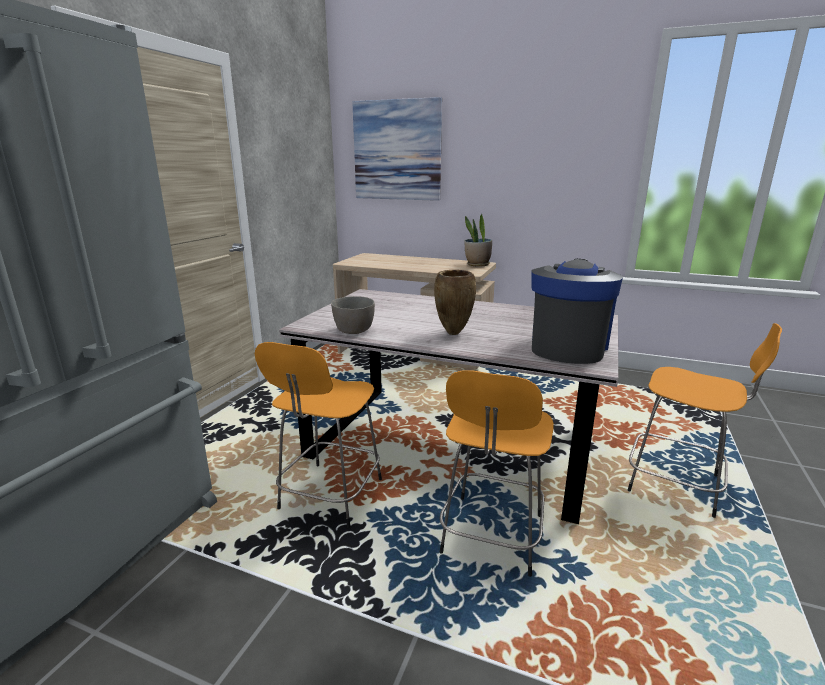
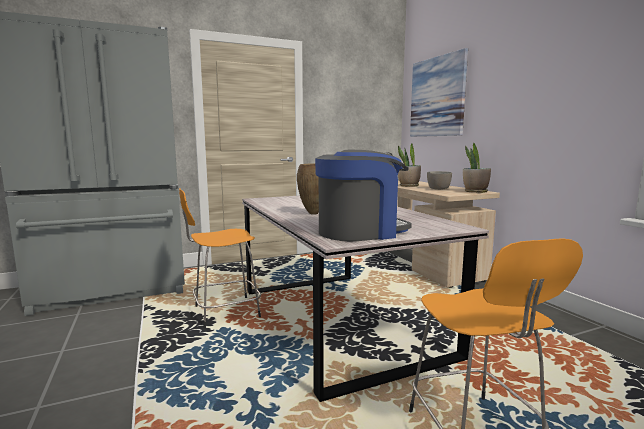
camera: 45 degrees right, 10 degrees down
grey bowl [331,296,375,334] -> grey bowl moved to [427,171,452,190]
orange stool [440,370,554,577] -> none
none -> potted plant [398,143,421,187]

